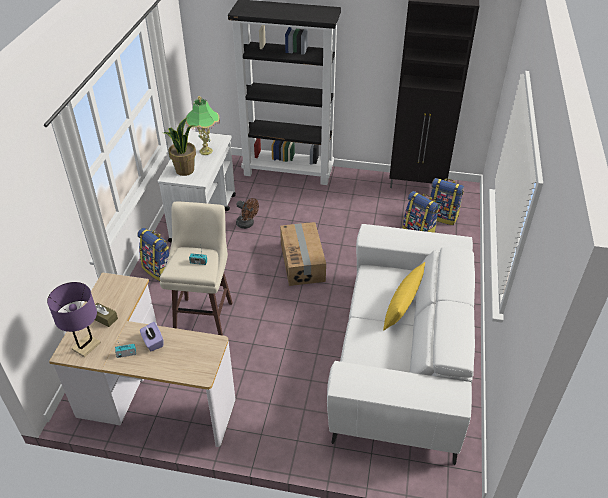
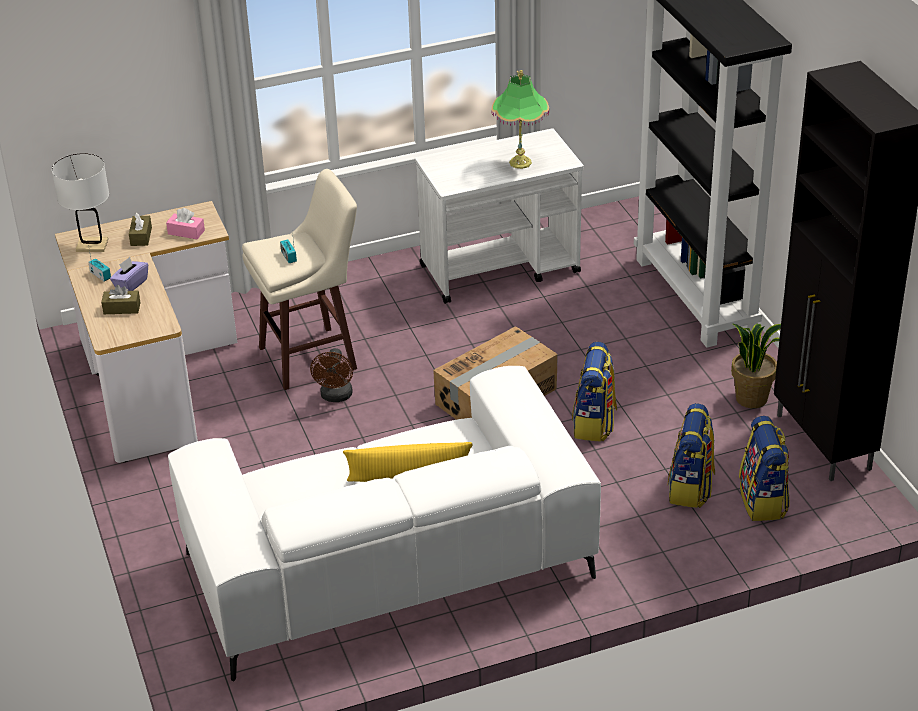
camera: 60 degrees right, 5 degrees down
purple table lamp [47,282,101,357] -> white table lamp [52,153,109,252]
backpack [137,228,169,281] -> backpack moved to [572,342,617,442]
potted plant [164,118,196,176] -> potted plant moved to [731,323,781,408]
brown fan [236,198,259,229] -> brown fan moved to [310,348,353,402]
none -> brown tissue box [101,285,141,314]
none -> pink tissue box [166,208,205,239]

